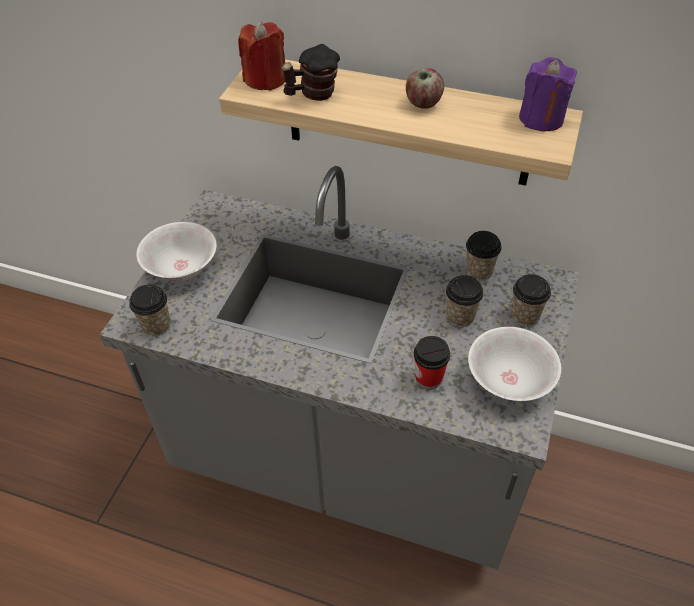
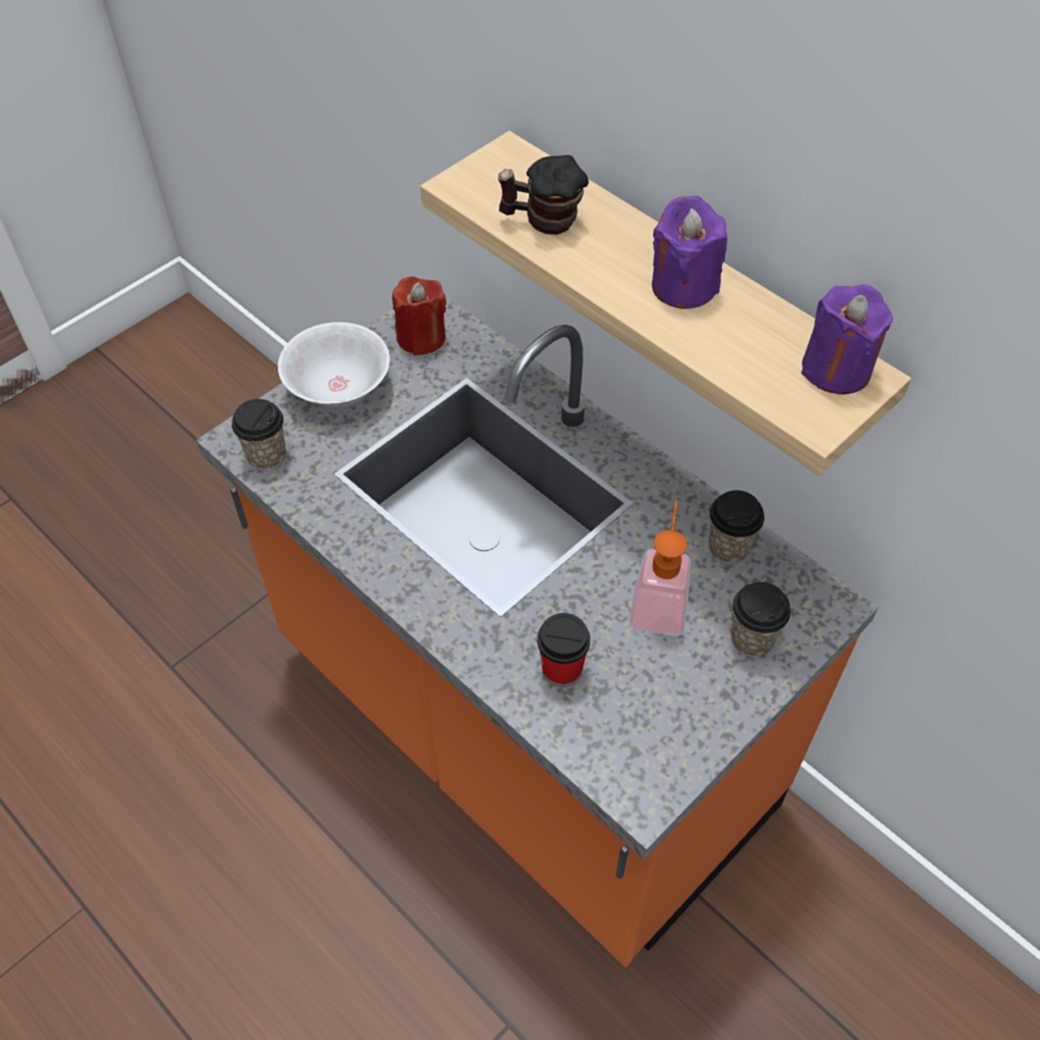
camera: 25 degrees right, 5 degrees up
grey counter [100,166,579,569] -> orange counter [196,295,879,967]
red candle [238,21,285,91] -> red candle moved to [392,276,446,356]
apple [406,68,444,109] -> purple candle [652,196,728,309]
cup [446,275,483,327] -> soap dispenser [629,500,691,636]
white bowl [468,327,561,401] -> none

